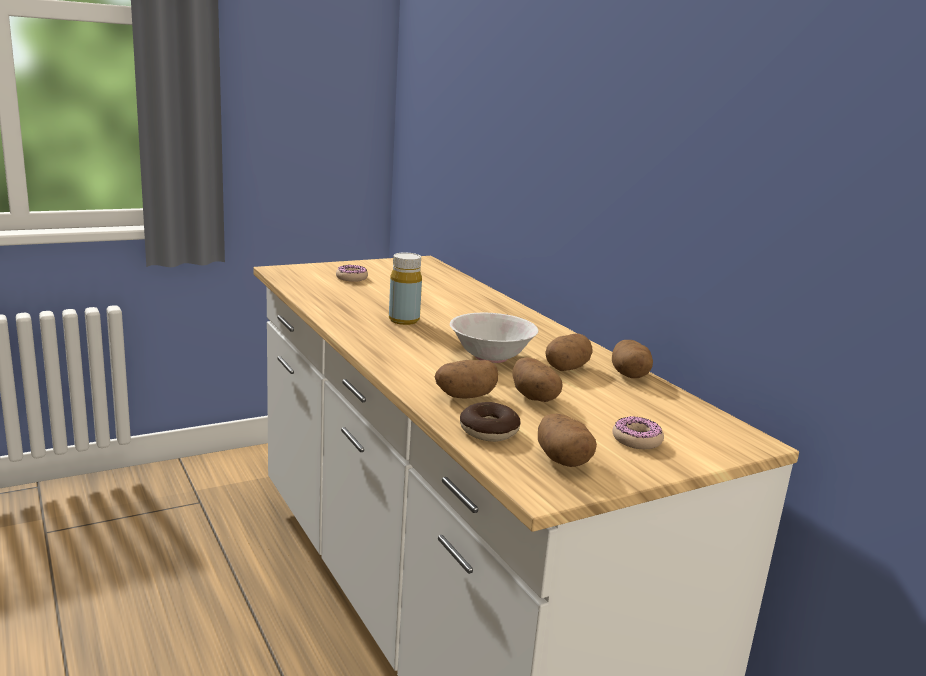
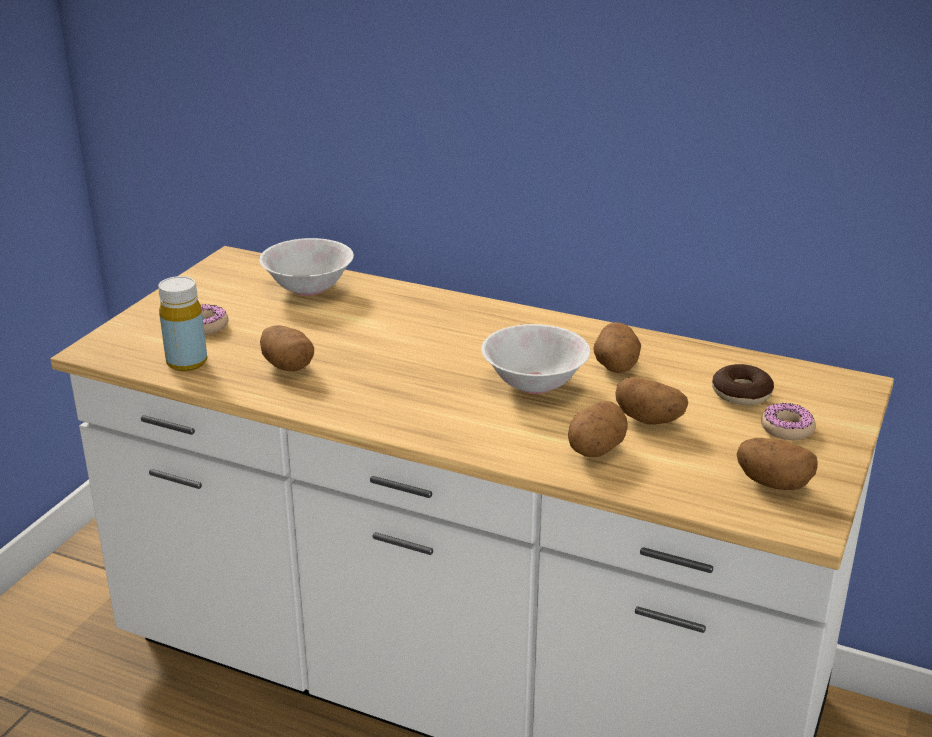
camera: 35 degrees left, 10 degrees up
yellow bottle [389,253,422,325] -> yellow bottle moved to [158,276,207,371]
donut [460,402,521,442] -> donut moved to [712,364,774,405]
potato [612,340,653,378] -> potato moved to [260,325,314,371]
none -> white bowl [259,238,354,296]

